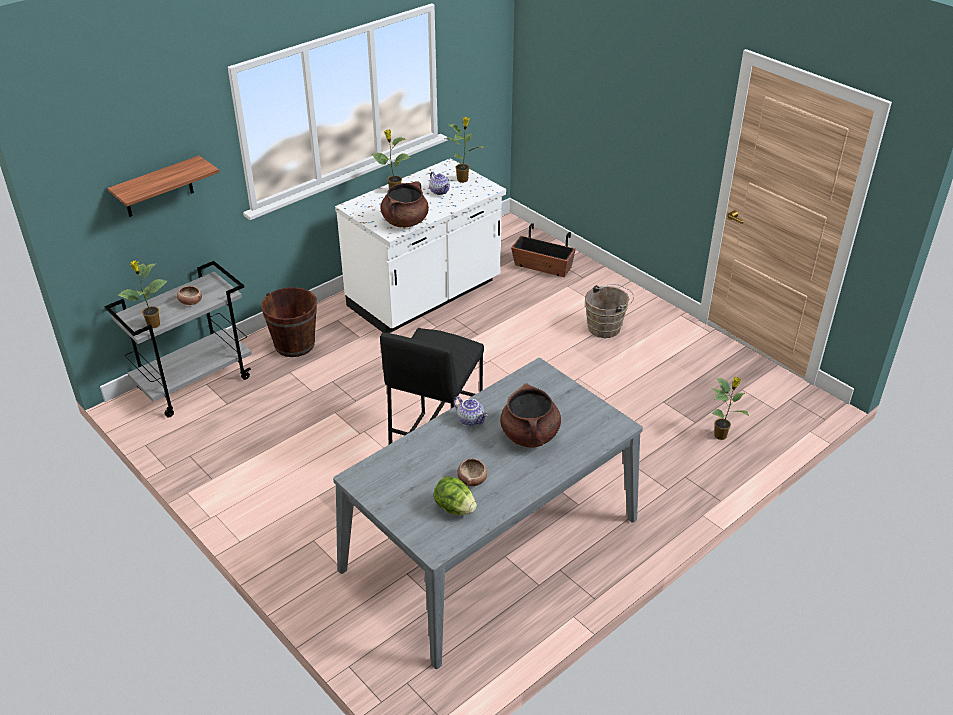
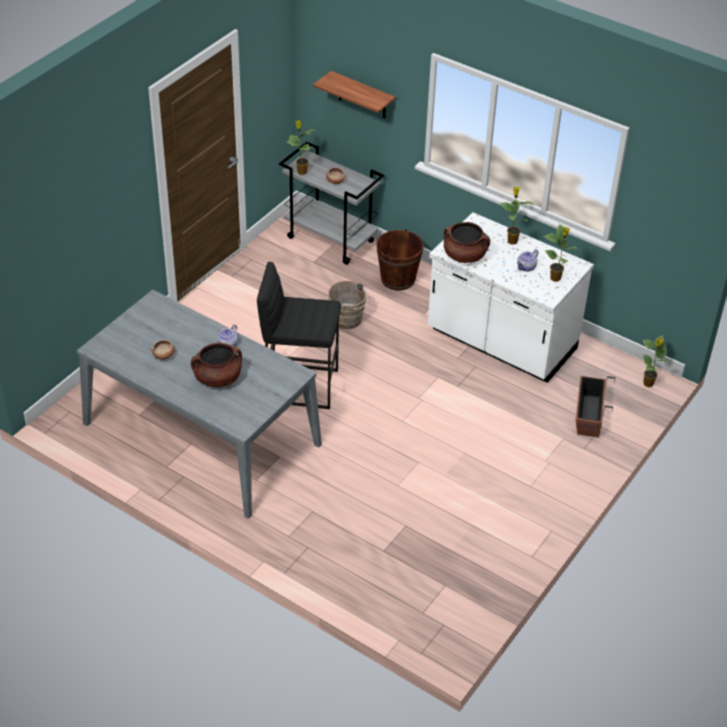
camera: 75 degrees right, 5 degrees up
lettuce [434,476,477,515] -> none
brown bucket [585,284,634,338] -> brown bucket moved to [328,281,370,329]
potted plant [711,377,749,440] -> potted plant moved to [643,335,669,387]

